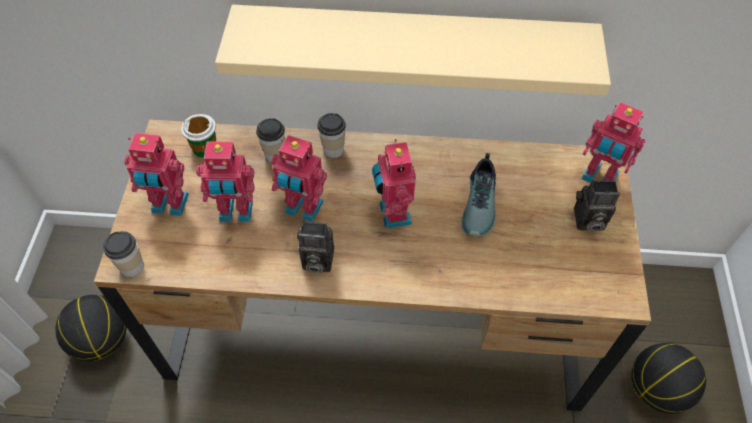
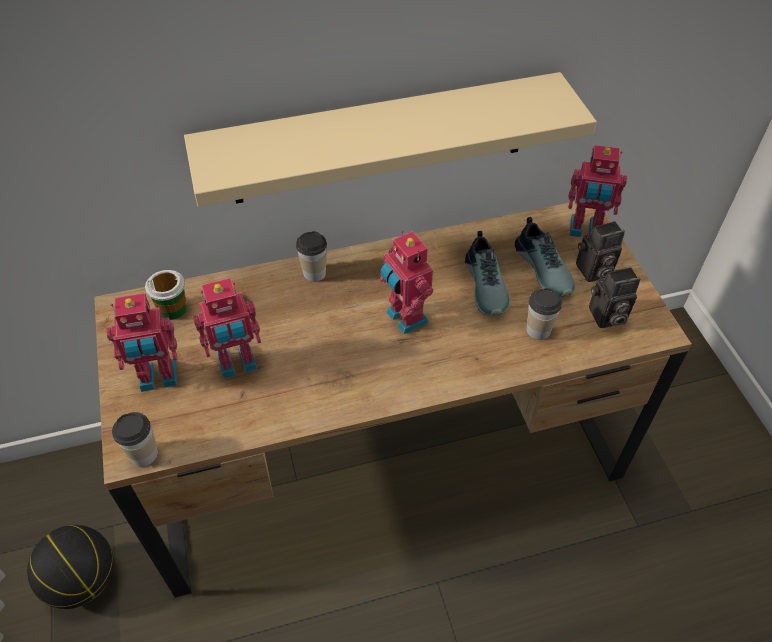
camera: 20 degrees left, 5 degrees down
cup [256,118,285,162] -> cup moved to [526,288,562,340]
toy robot [271,135,327,222] -> none
camera [297,221,334,273] -> camera moved to [589,267,641,328]
basketball [631,343,706,414] -> none
none -> shoe [515,217,575,297]

